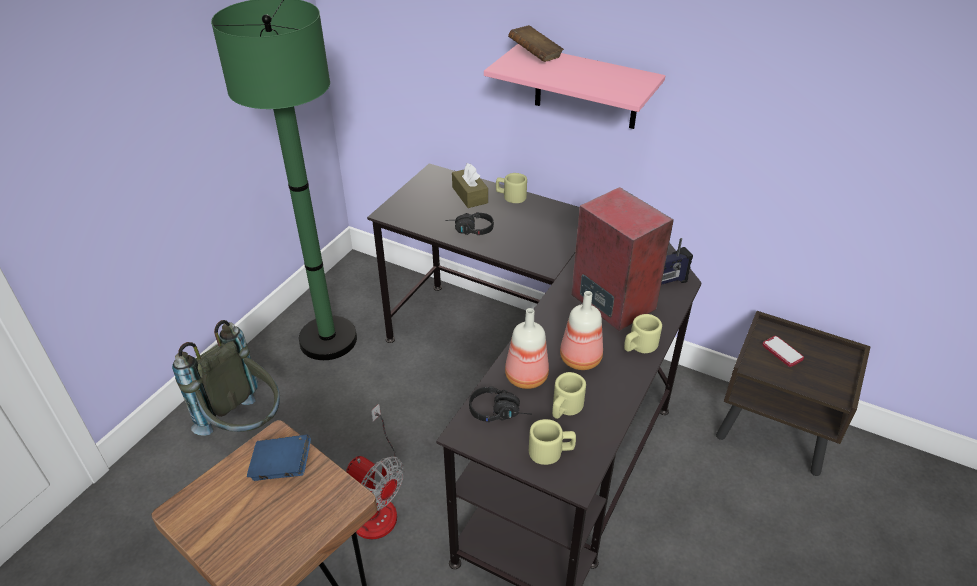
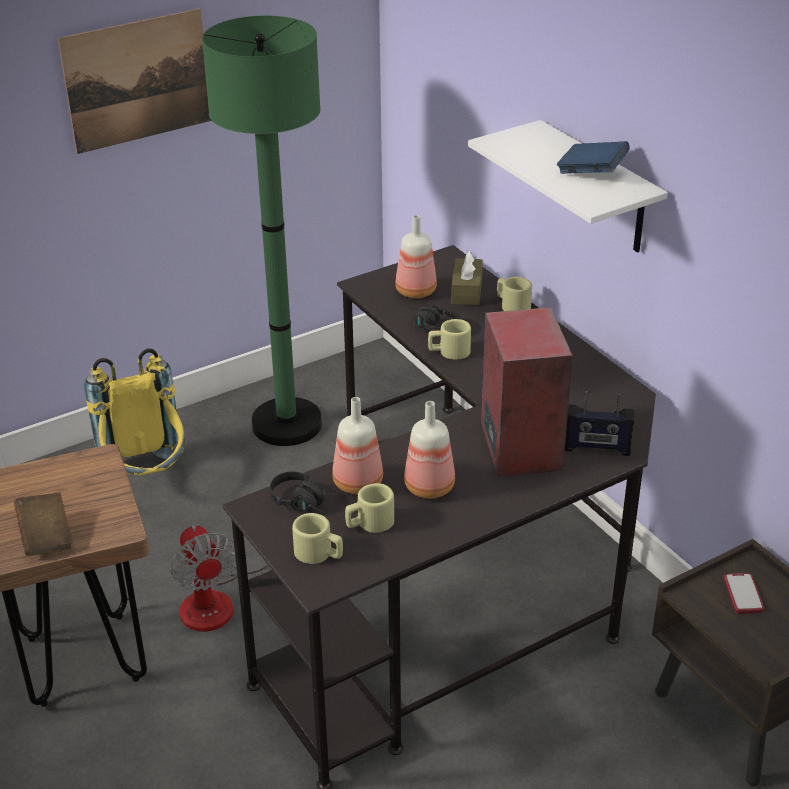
camera: 30 degrees right, 5 degrees down
grey backpack [172,320,280,436] -> yellow backpack [84,348,185,475]
blue book [247,434,311,481] -> blue book moved to [557,141,630,174]
pink shelf [484,44,665,129] -> white shelf [468,120,668,253]
brown book [508,25,564,62] -> brown book moved to [14,492,73,555]
beige mug [624,314,662,353] -> beige mug moved to [428,319,471,360]
none -> picture [58,8,212,154]
none -> bottle [395,215,437,298]

